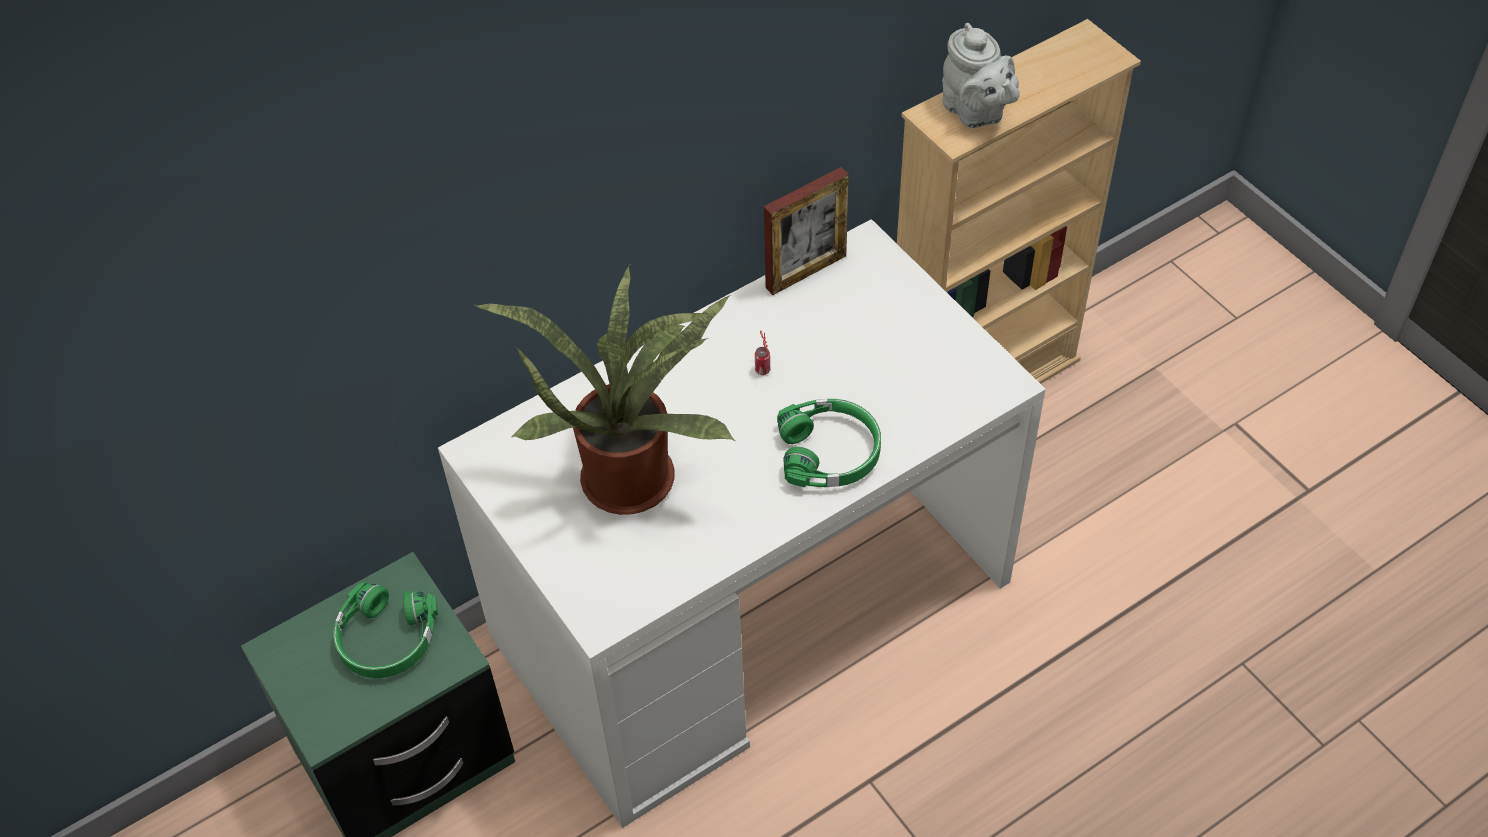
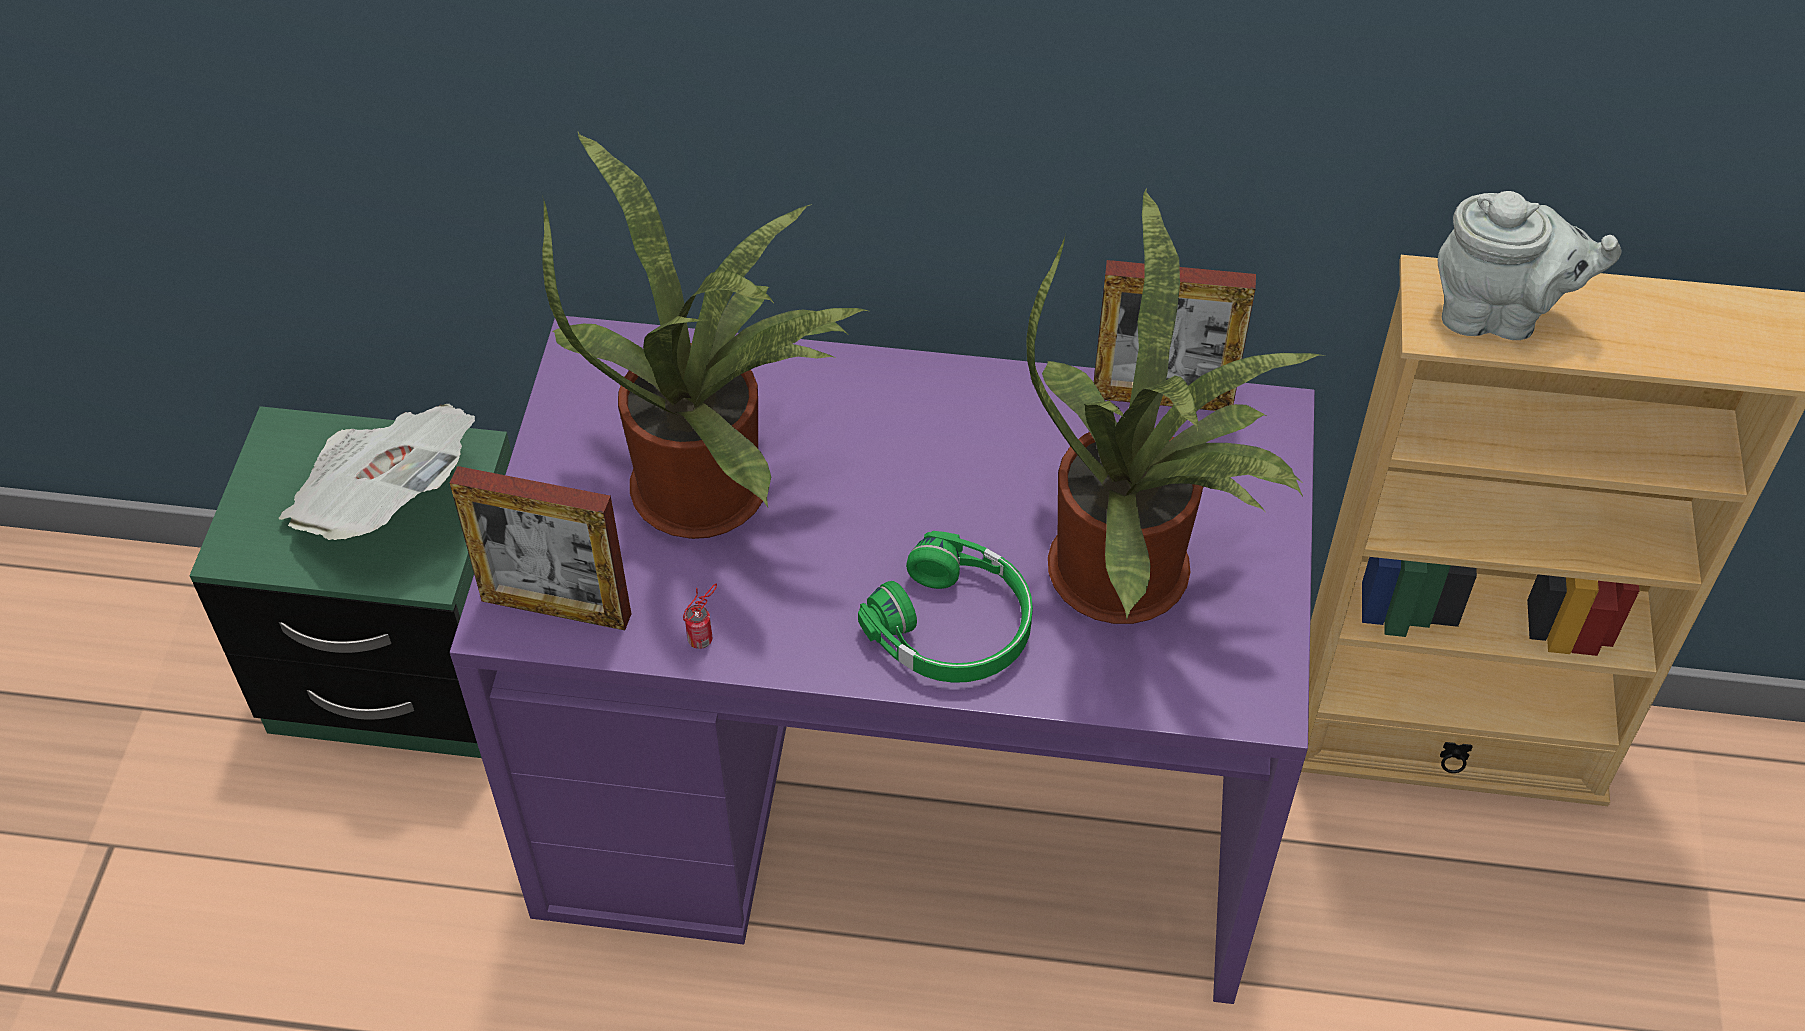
camera: 40 degrees right, 0 degrees up
green headphones [333,582,438,678] -> newspaper [278,403,475,540]
white desk [438,219,1046,828] -> purple desk [450,316,1315,1004]
can [755,331,770,375] -> can moved to [683,584,717,649]
grey teapot [942,23,1020,128] -> grey teapot turned 90 degrees counterclockwise [1438,191,1621,340]
none -> picture frame [450,466,631,630]
none -> potted plant [1026,188,1325,624]

